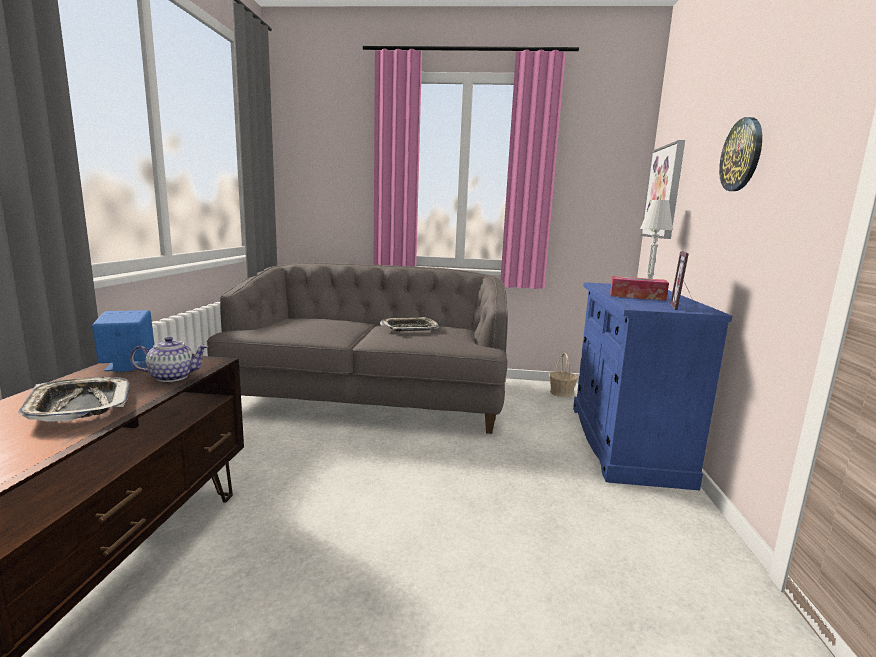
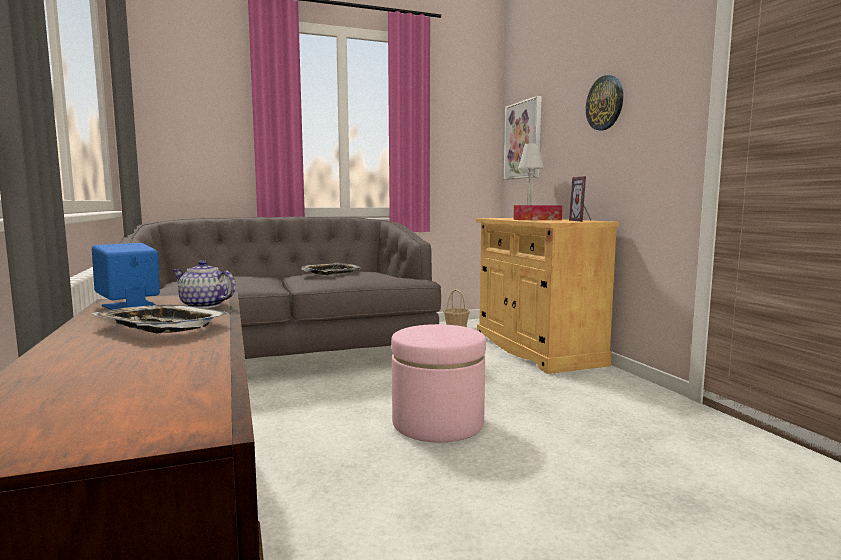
camera: 25 degrees left, 5 degrees down
teapot [130,337,209,382] -> teapot turned 120 degrees counterclockwise [173,260,236,308]
blue cabinet [573,282,732,490] -> beige cabinet [476,218,619,374]
none -> pink ottoman [391,324,486,442]

